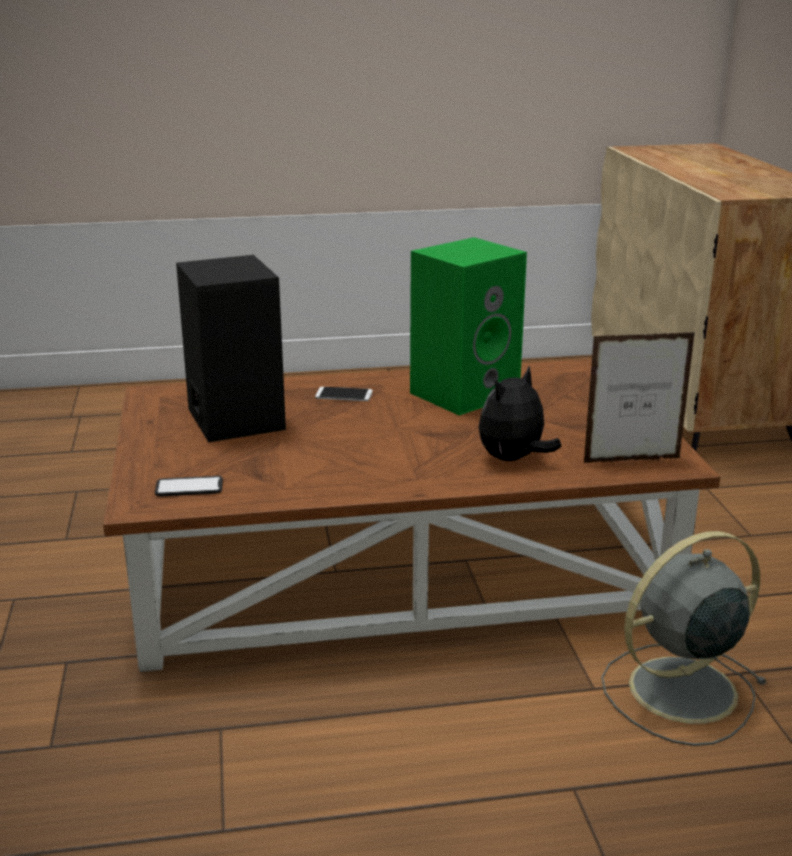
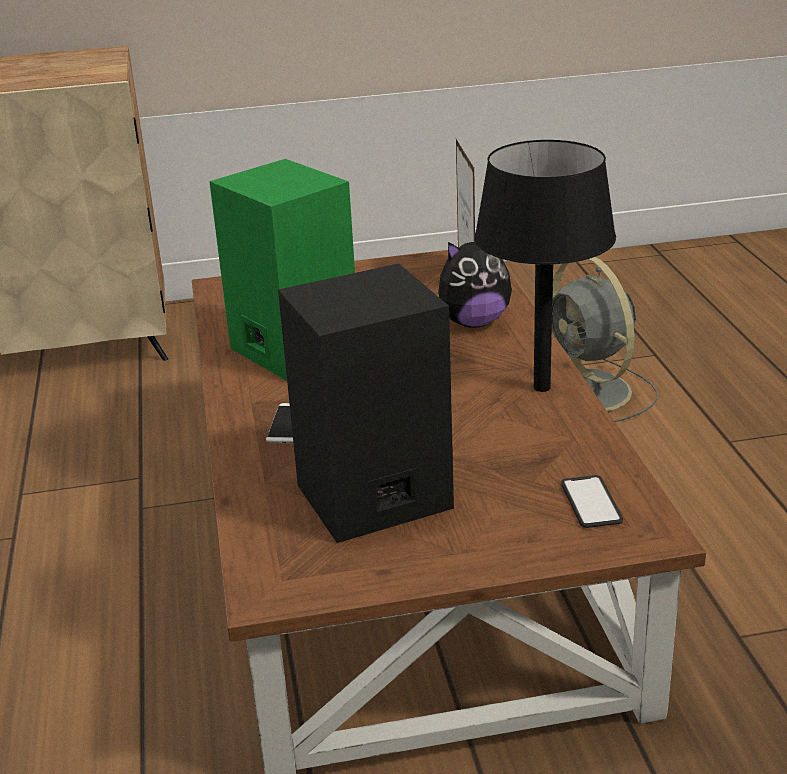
camera: 90 degrees left, 5 degrees up
plush toy [479,366,562,461] -> plush toy turned 60 degrees counterclockwise [438,242,512,328]
none -> black table lamp [474,140,616,392]

